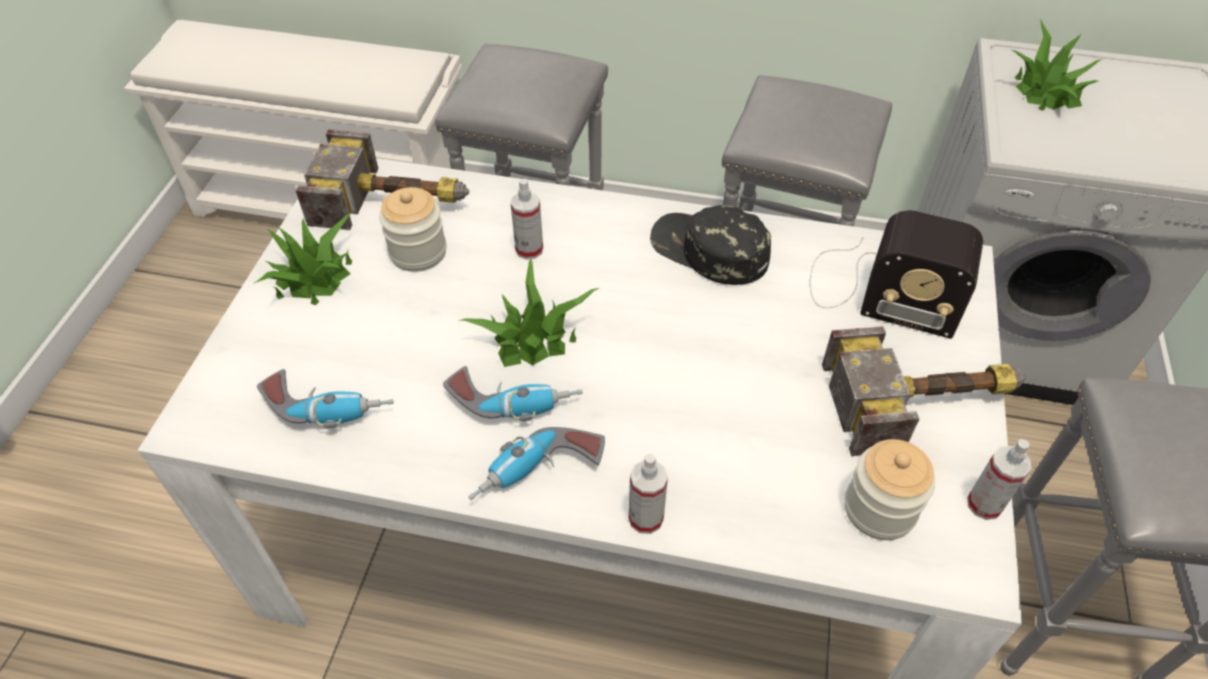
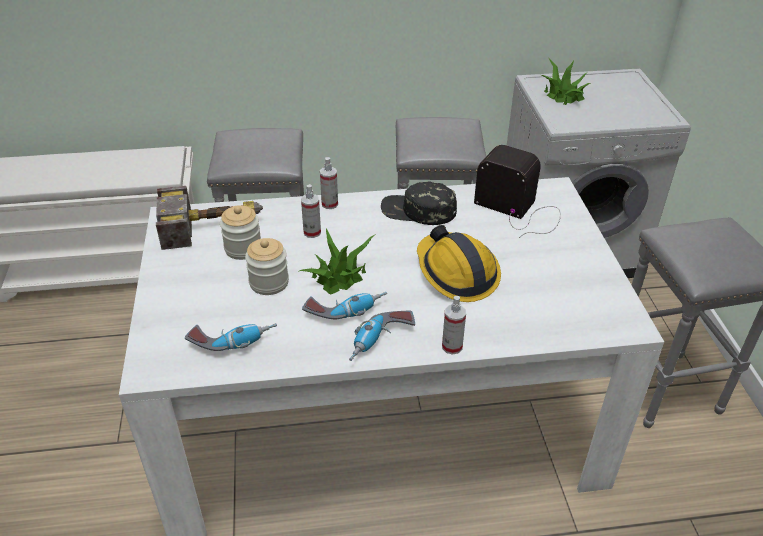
camera: 20 degrees left, 10 degrees down
potted plant [253,213,352,305] -> none
radio [810,210,983,339] -> radio turned 150 degrees counterclockwise [474,145,561,238]
hammer [822,326,1026,456] -> none
jar [845,439,935,540] -> jar moved to [245,238,289,295]
spray bottle [967,439,1032,520] -> spray bottle moved to [320,157,338,209]
none -> hard hat [417,225,501,302]

